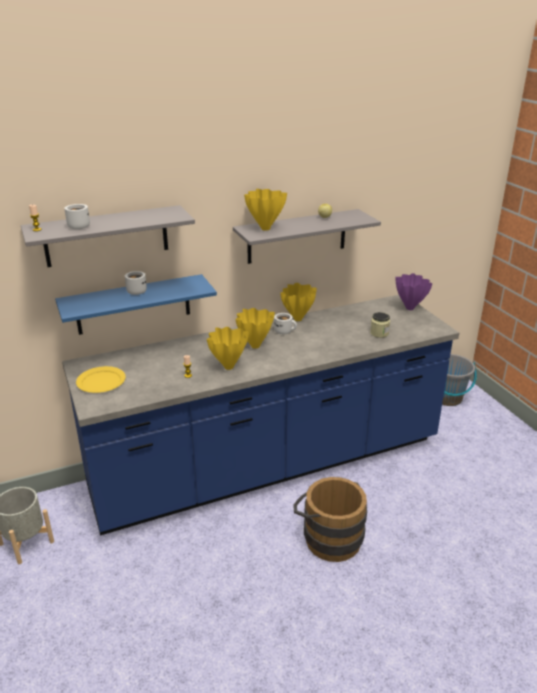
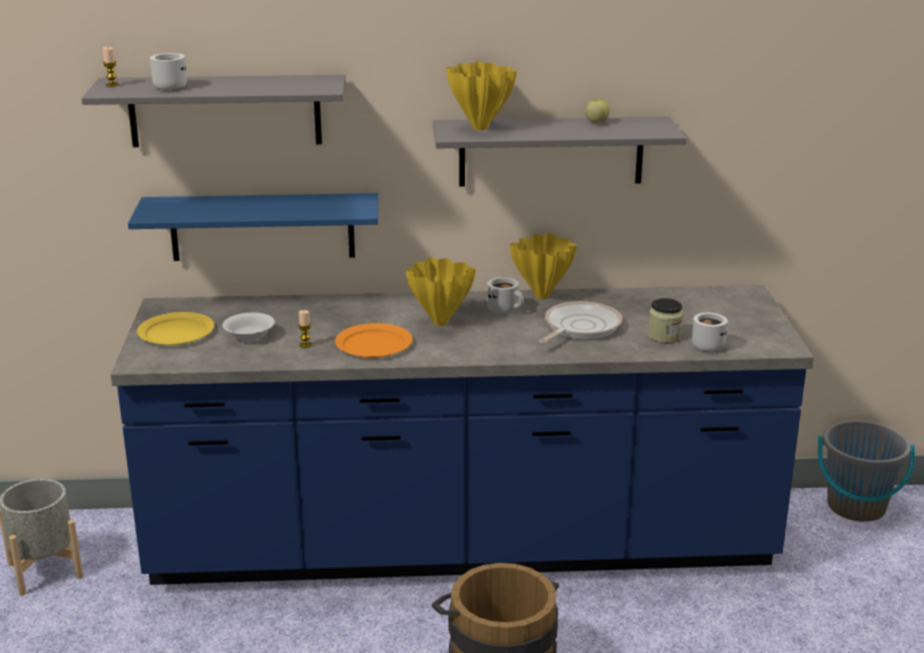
camera: 20 degrees right, 5 degrees down
white mug [125,271,147,295] -> white mug moved to [692,312,728,352]
yellow vase [207,327,249,370] -> orange plate [335,323,413,358]
purple vase [395,273,432,310] -> none
none -> white bowl [222,313,275,341]
none -> frying pan [539,301,622,344]

